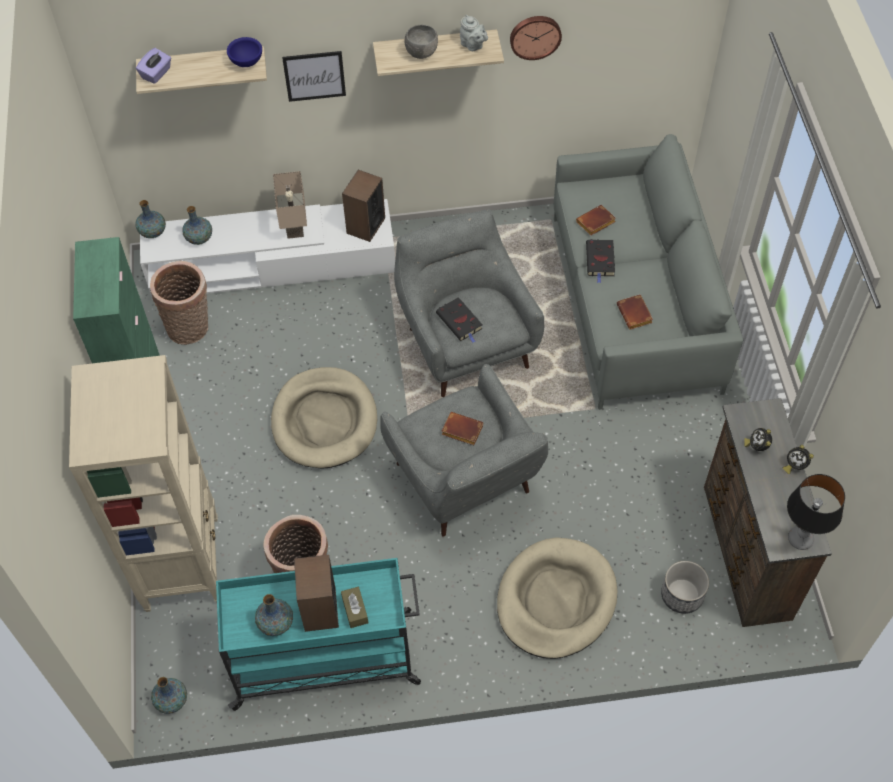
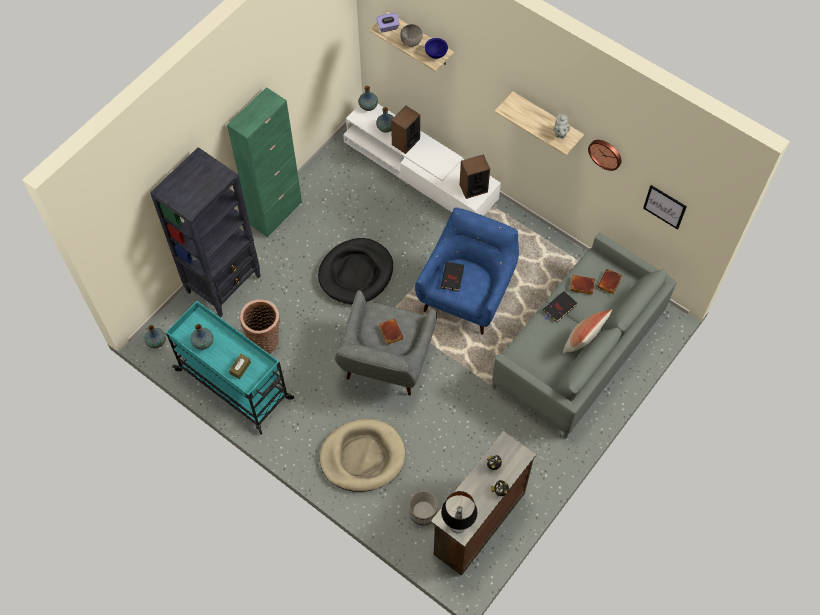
camera: 45 degrees right, 5 degrees up
beige bookcase [69,355,218,612] -> black bookcase [150,147,261,317]
basket [150,261,208,345] -> none
beige dog bed [271,367,377,468] -> black dog bed [318,238,393,304]
beige table lamp [273,171,307,239] -> none
picture [282,51,346,102] -> picture moved to [643,185,687,230]
speaker [294,555,339,632] -> speaker moved to [391,106,420,154]
grey armchair [394,209,544,397] -> blue armchair [415,207,519,335]
grey bowl [404,25,438,59] -> grey bowl moved to [400,24,423,47]
brown book [617,294,653,330] -> brown book moved to [597,269,622,294]
none -> pillow [563,309,612,353]

